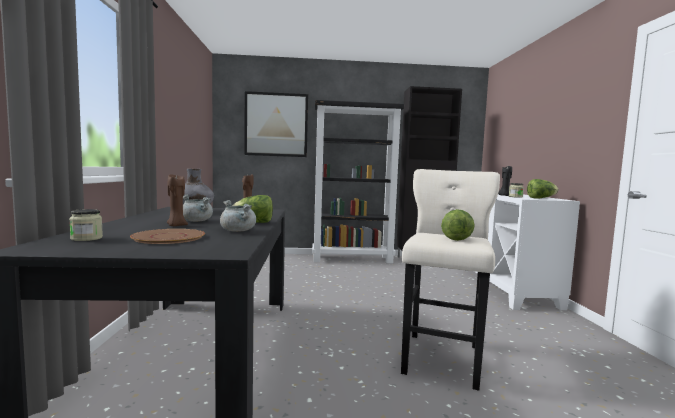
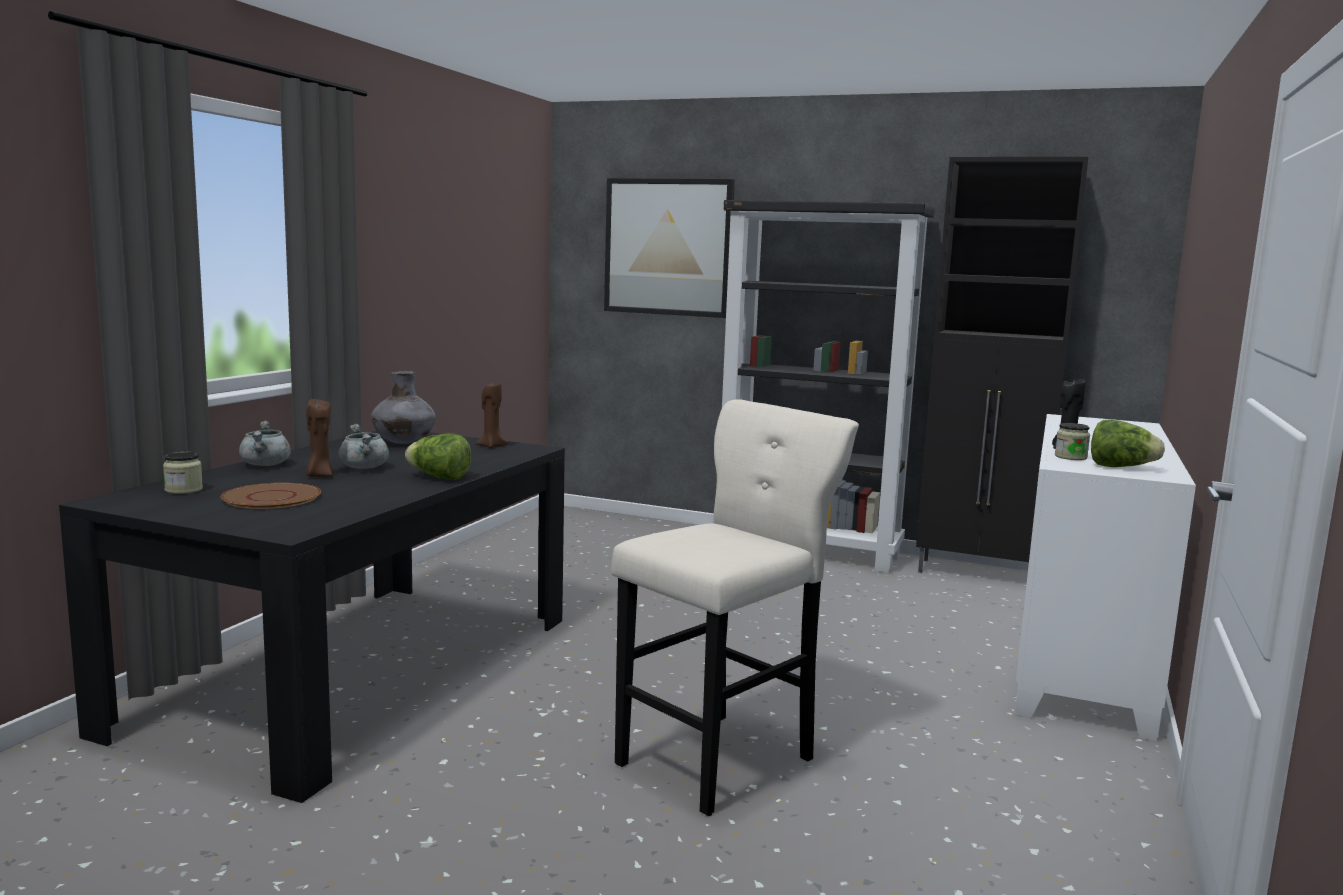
camera: 25 degrees right, 5 degrees up
grey cooking pot [220,200,256,232] -> grey cooking pot moved to [239,421,291,466]
lettuce [441,209,475,241] -> none

